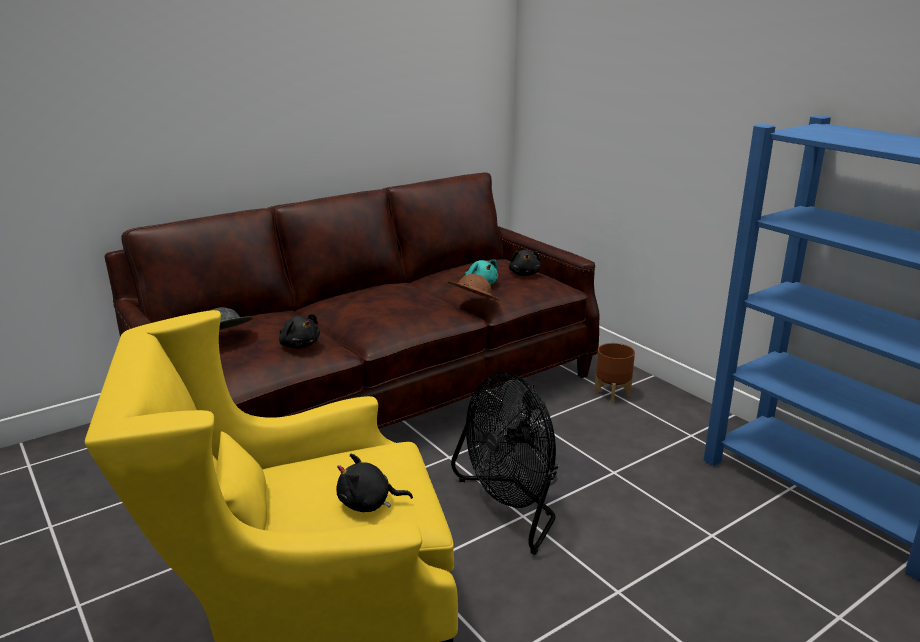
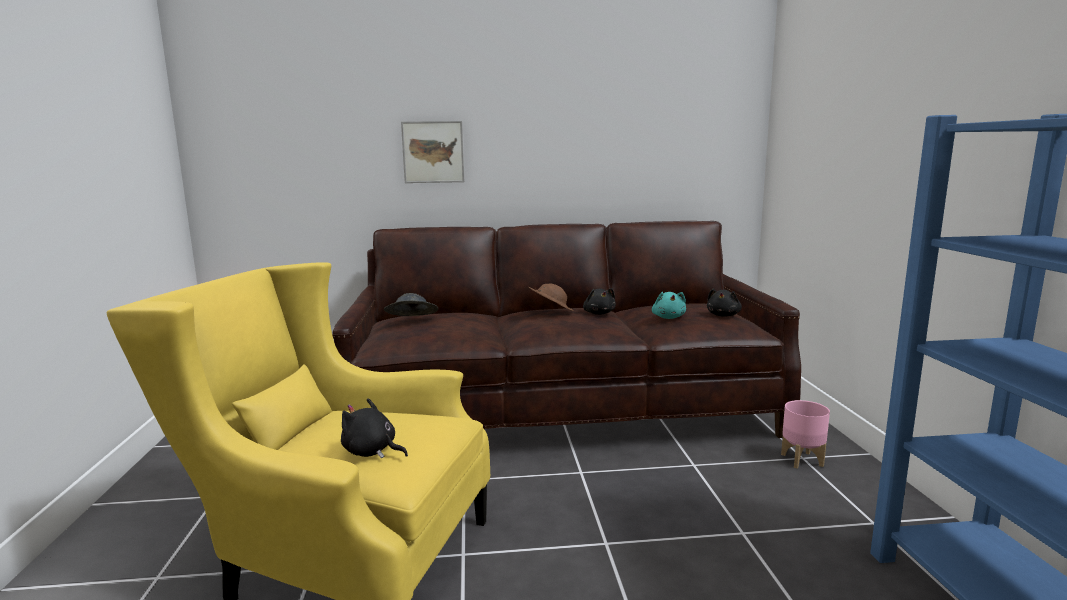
camera: 30 degrees right, 10 degrees down
black plush toy [279,314,320,349] -> black plush toy moved to [583,288,616,315]
brown hat [447,274,500,301] -> brown hat moved to [528,283,574,311]
black fan [451,372,560,555] -> none
brown planter [594,343,635,404] -> pink planter [781,400,830,468]
none -> picture [401,121,464,183]

